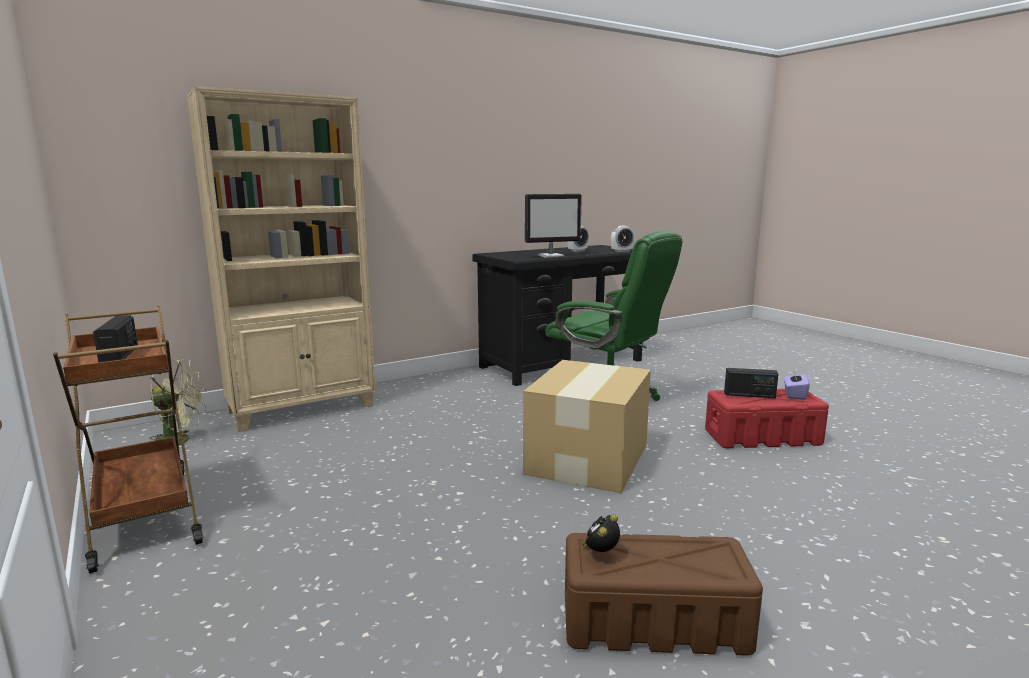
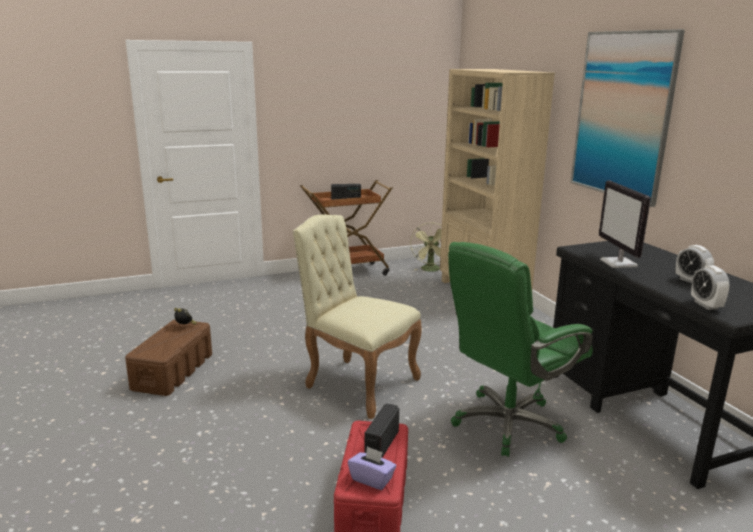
camera: 100 degrees right, 5 degrees up
cardboard box [523,360,651,493] -> beige chair [293,214,422,419]
none -> picture [570,29,685,207]

